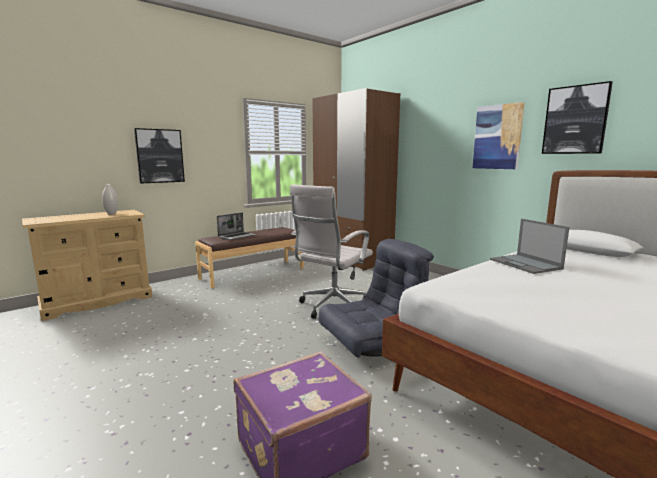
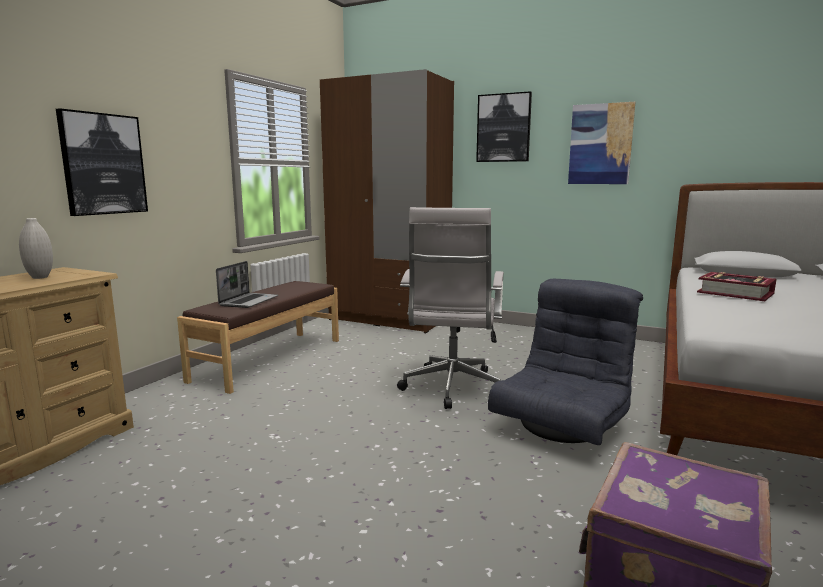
camera: 25 degrees left, 0 degrees up
laptop [490,219,569,274] -> book [697,272,776,301]
picture [542,81,613,154] -> picture moved to [476,91,532,162]

